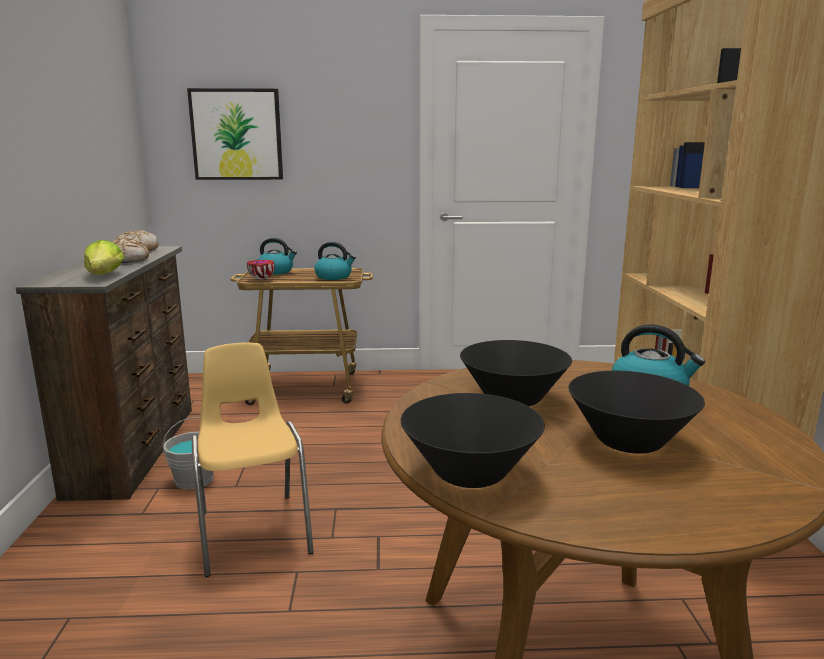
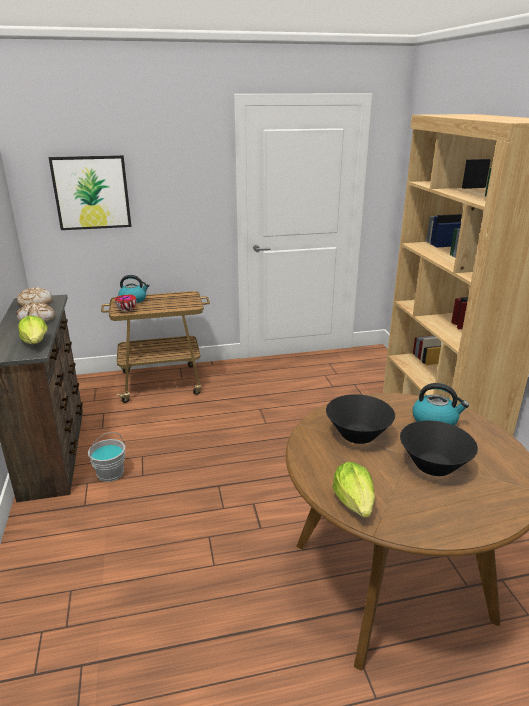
camera: 10 degrees left, 10 degrees up
yellow chair [192,342,314,577] -> none
kettle [314,242,356,280] -> none
black bowl [401,393,545,488] -> lettuce [332,462,375,518]

